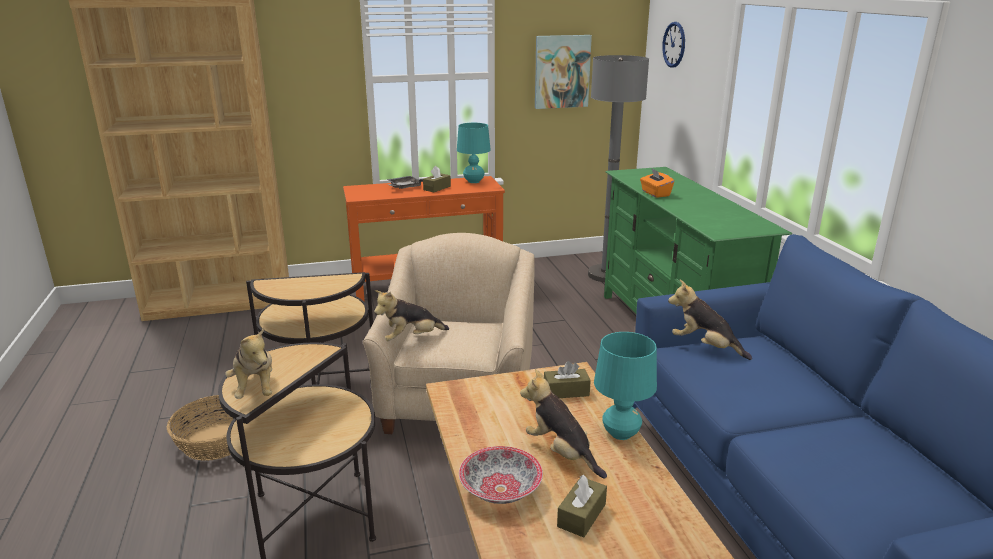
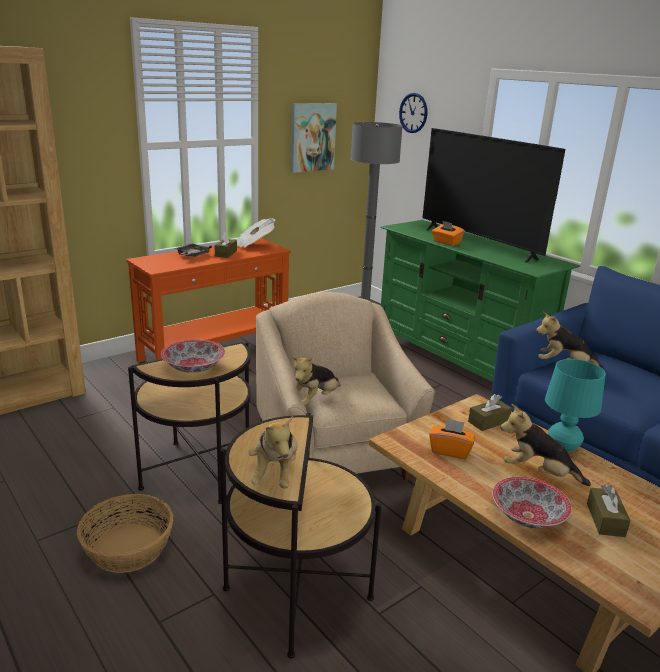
camera: 25 degrees left, 0 degrees up
plush toy [225,327,272,399] -> plush toy turned 45 degrees clockwise [249,416,298,488]
turquoise table lamp [457,123,491,183] -> newspaper [236,218,276,248]
none -> bowl [161,339,225,373]
none -> television [423,128,565,263]
none -> orange tissue box [429,418,475,459]

